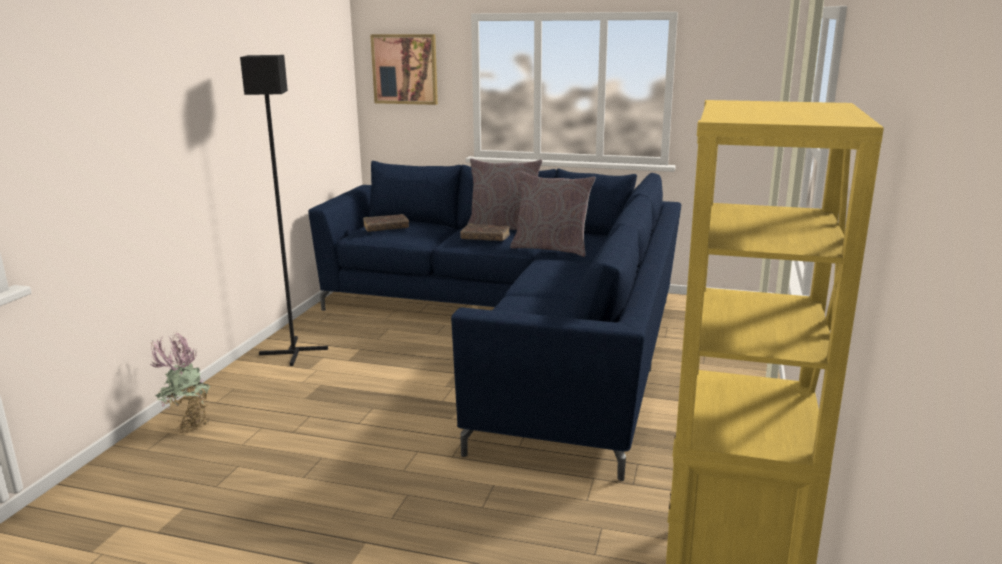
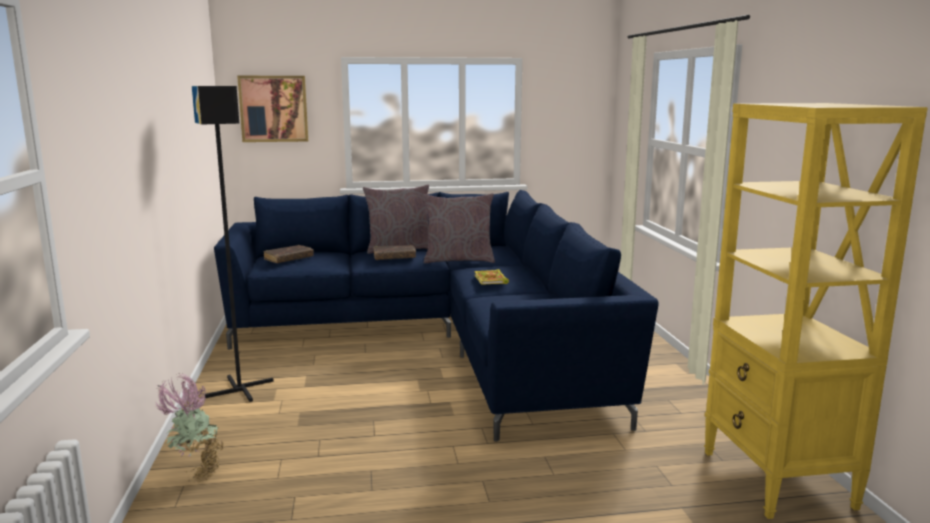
camera: 25 degrees left, 5 degrees down
none -> book [474,269,509,285]

